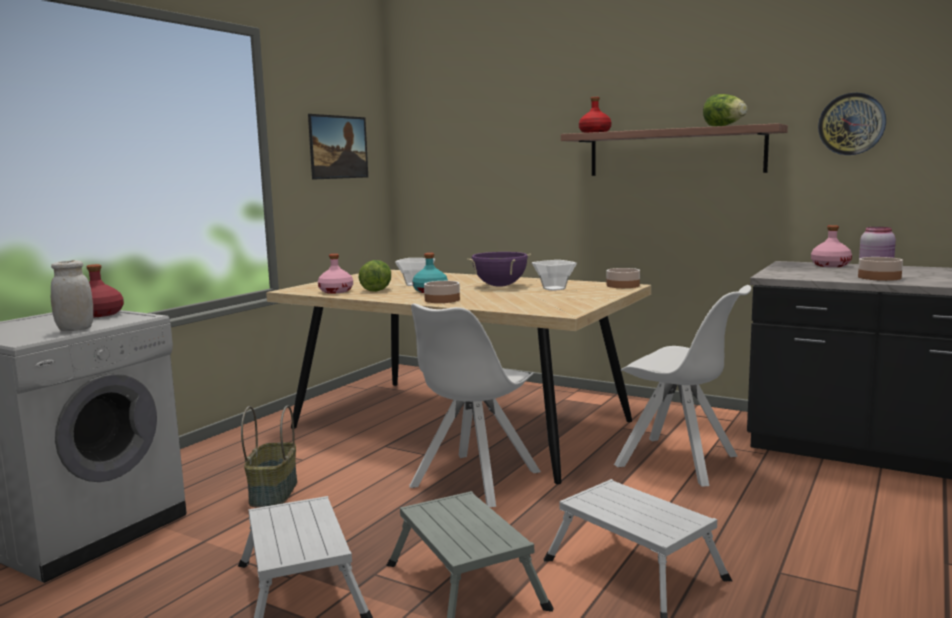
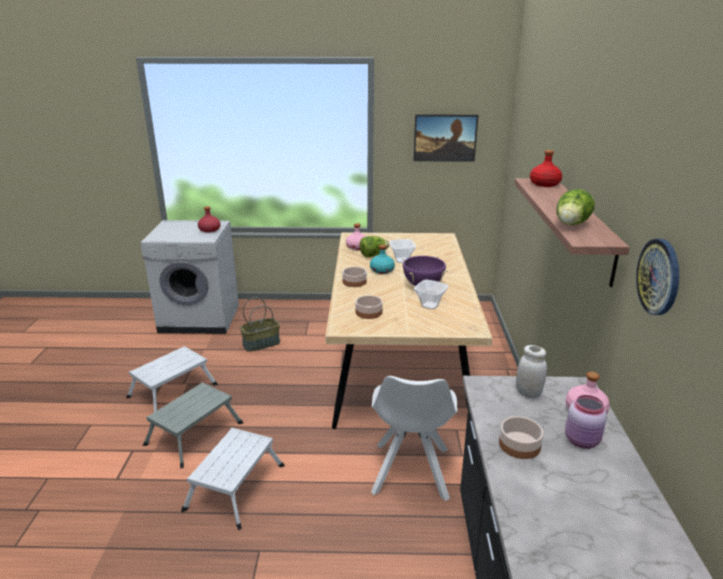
camera: 60 degrees right, 15 degrees up
white jar [51,260,93,331] -> white jar moved to [516,345,547,399]
white chair [410,303,541,507] -> none
bowl [607,268,640,288] -> bowl moved to [356,295,383,319]

